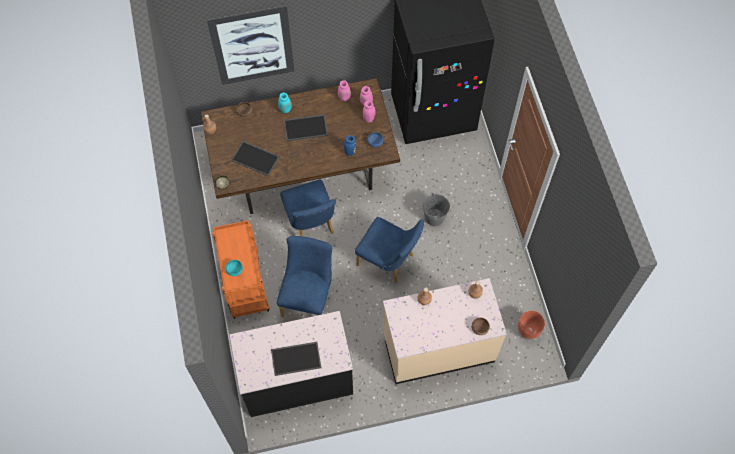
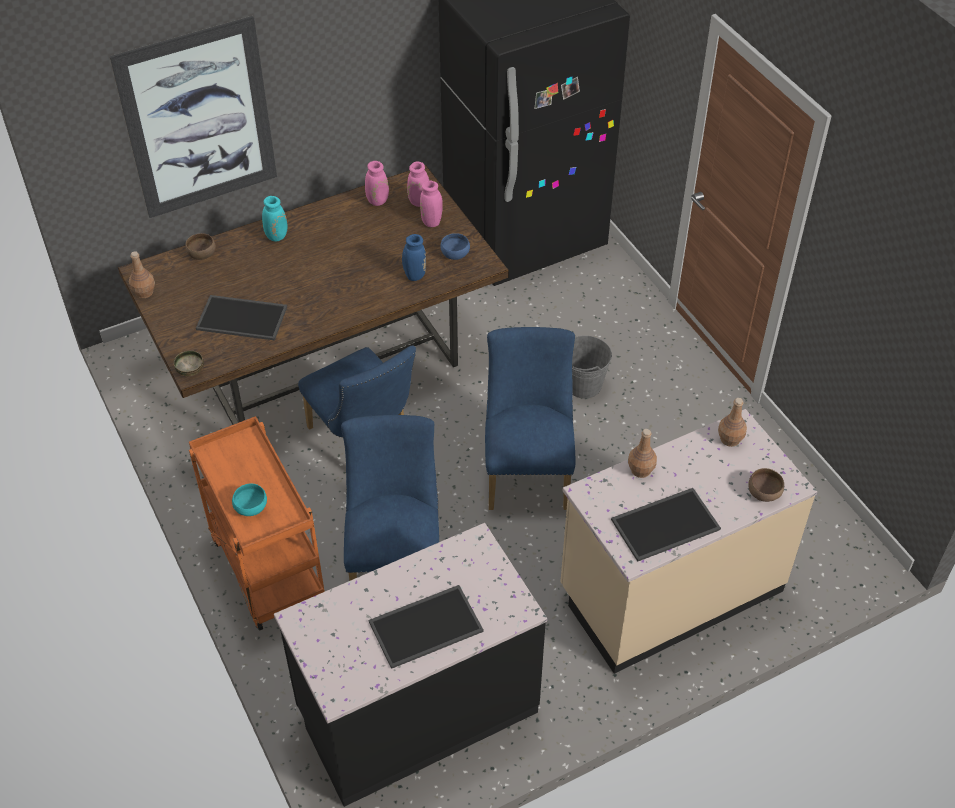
camera: 15 degrees left, 15 degrees down
tray [284,114,328,141] -> tray moved to [611,488,721,562]
blue chair [355,217,424,283] -> blue chair turned 105 degrees counterclockwise [485,327,575,510]
brown planter [517,311,545,340] -> none

